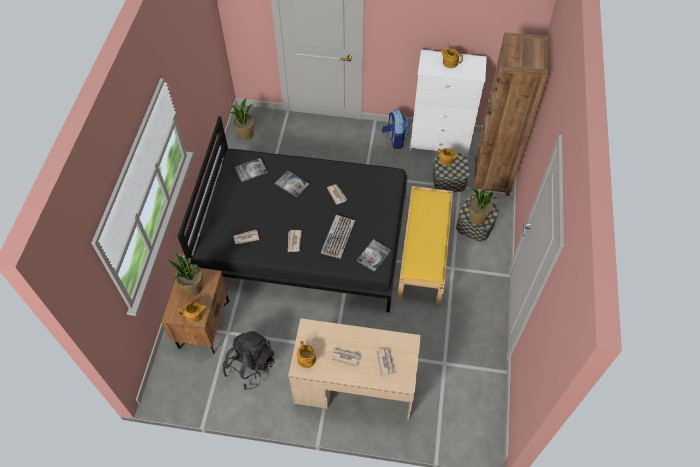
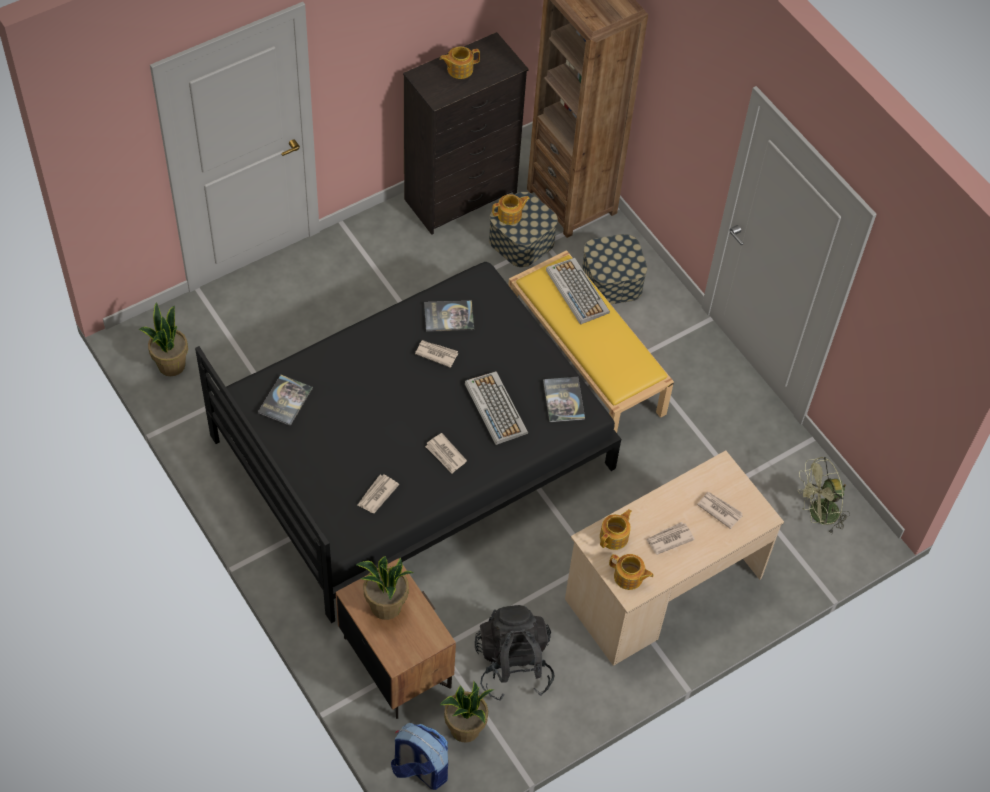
camera: 45 degrees left, 0 degrees up
teapot [179,302,207,323] -> teapot moved to [600,509,632,550]
book [275,170,310,197] -> book moved to [424,301,474,332]
backpack [382,109,409,149] -> backpack moved to [391,723,448,790]
white dresser [410,50,487,158] -> black dresser [403,32,528,235]
potted plant [468,188,497,225] -> potted plant moved to [440,681,494,743]
none -> keyboard [546,258,610,325]
none -> green fan [798,457,850,534]

